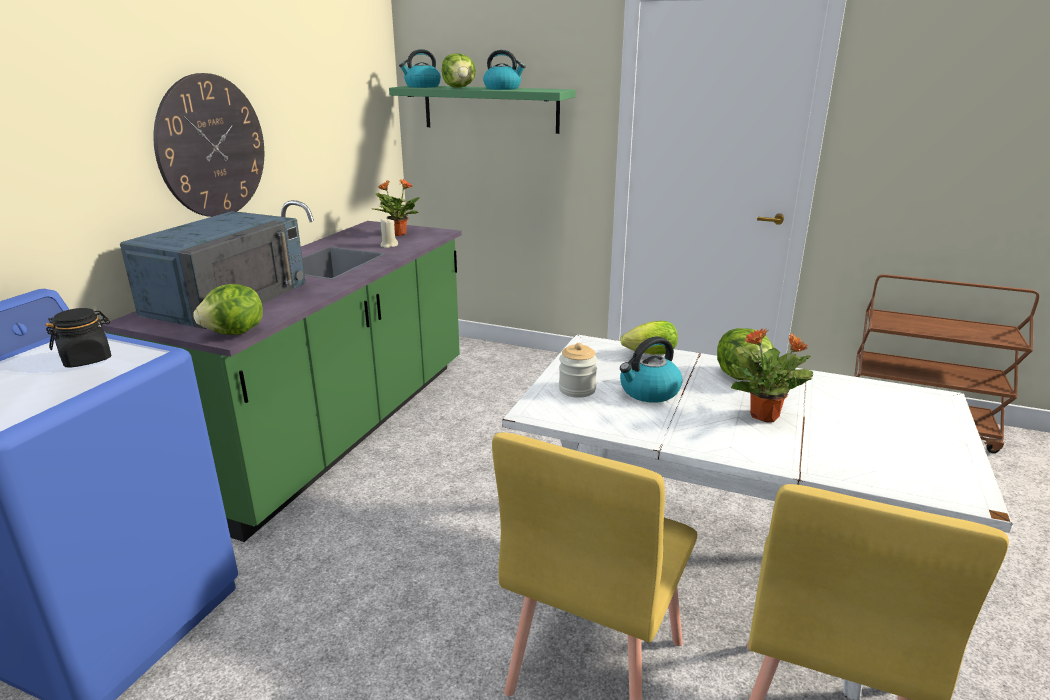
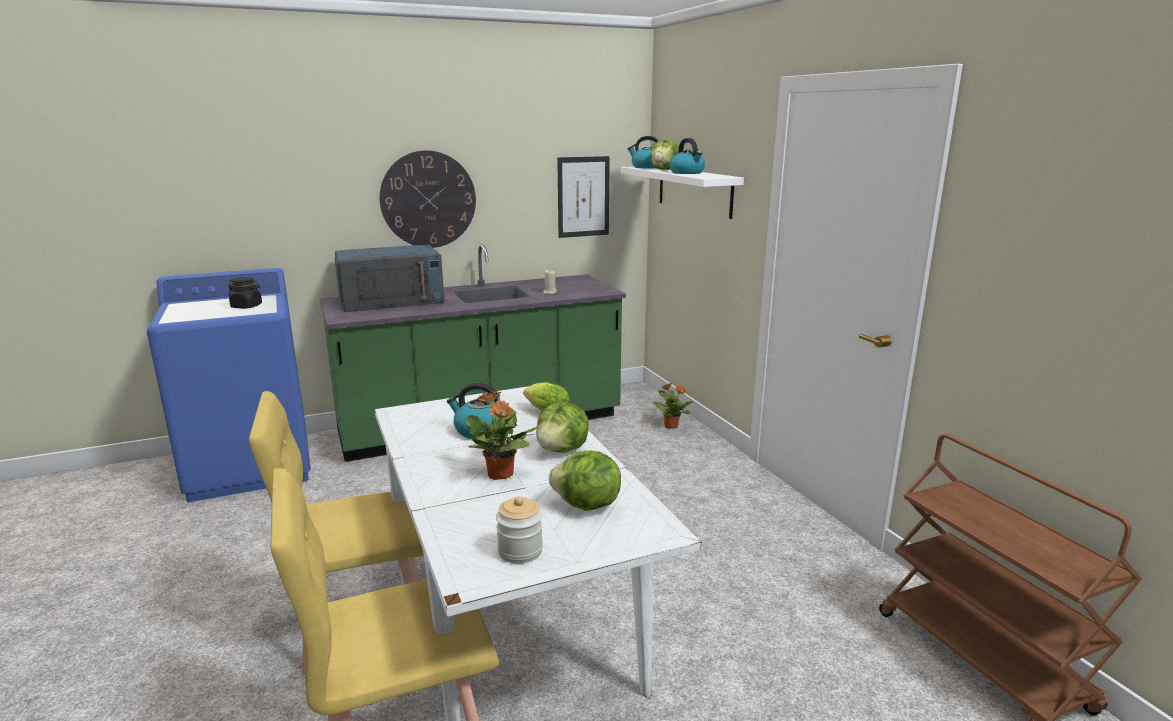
camera: 45 degrees right, 5 degrees down
lettuce [194,284,263,335] -> lettuce moved to [549,450,621,511]
potted plant [373,179,420,236] -> potted plant moved to [652,383,693,429]
green shelf [389,86,575,134] -> white shelf [621,167,744,219]
jar [559,343,598,398] -> jar moved to [496,496,543,563]
none -> picture [557,156,610,238]

